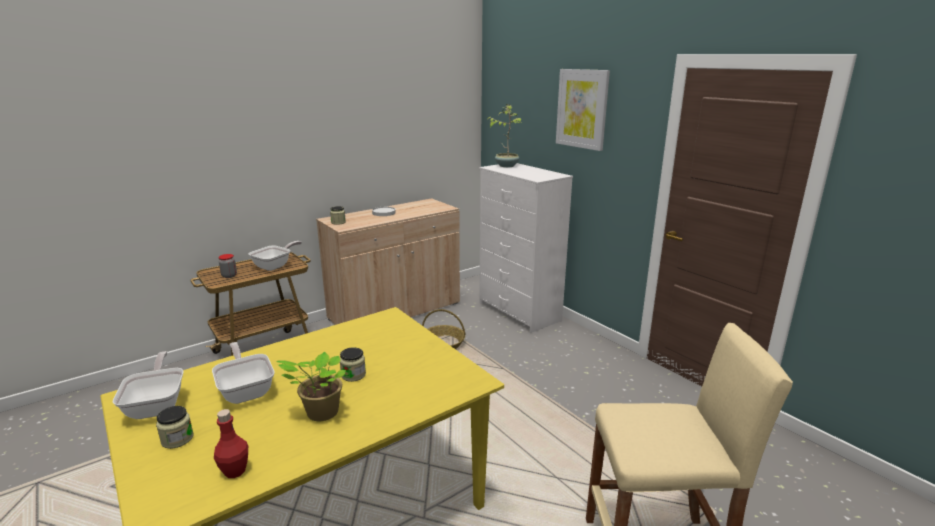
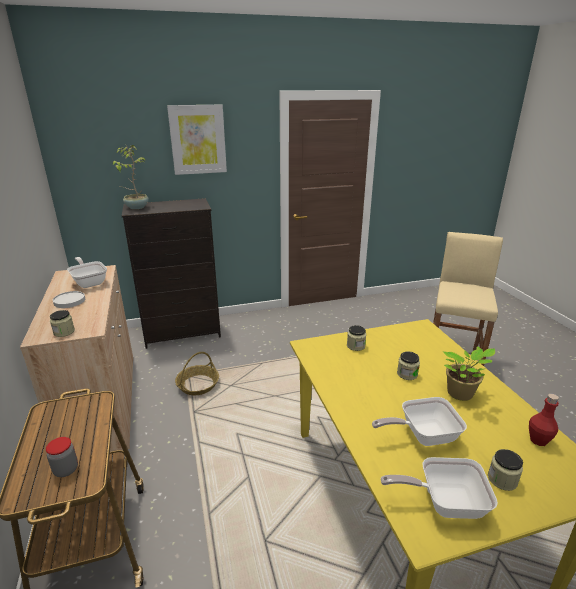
camera: 70 degrees left, 5 degrees up
frying pan [248,241,302,271] -> frying pan moved to [67,257,107,288]
white dresser [479,163,573,333] -> black dresser [122,198,221,349]
none -> jar [347,325,366,351]

